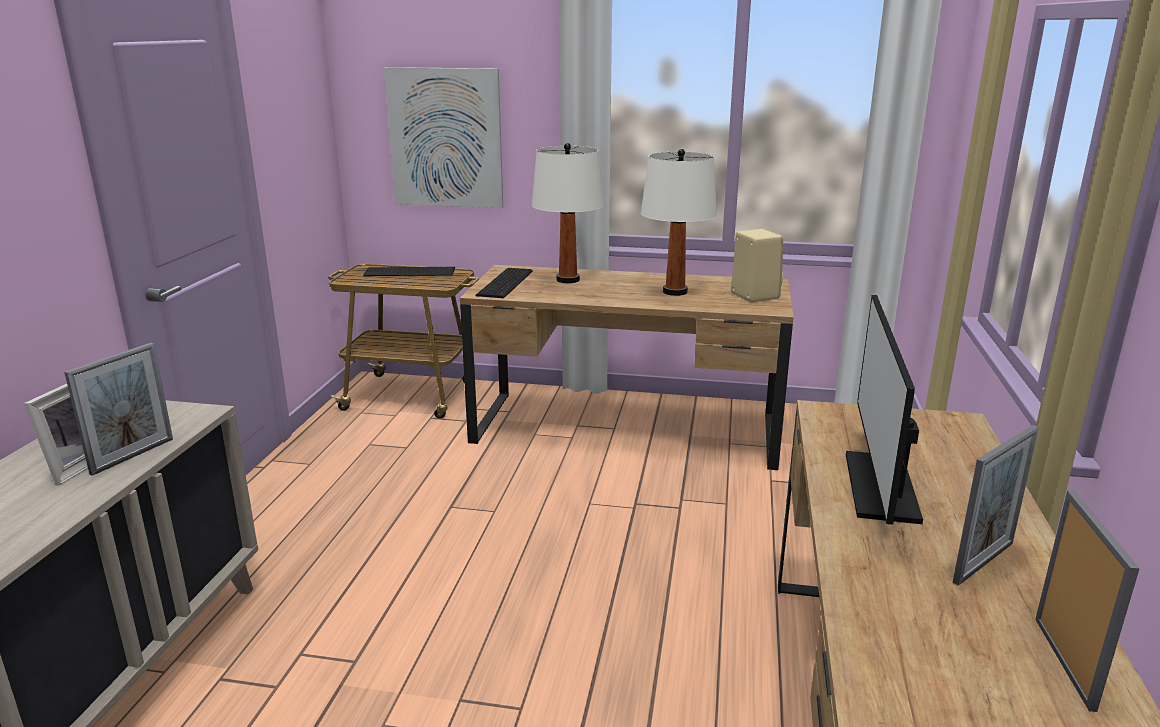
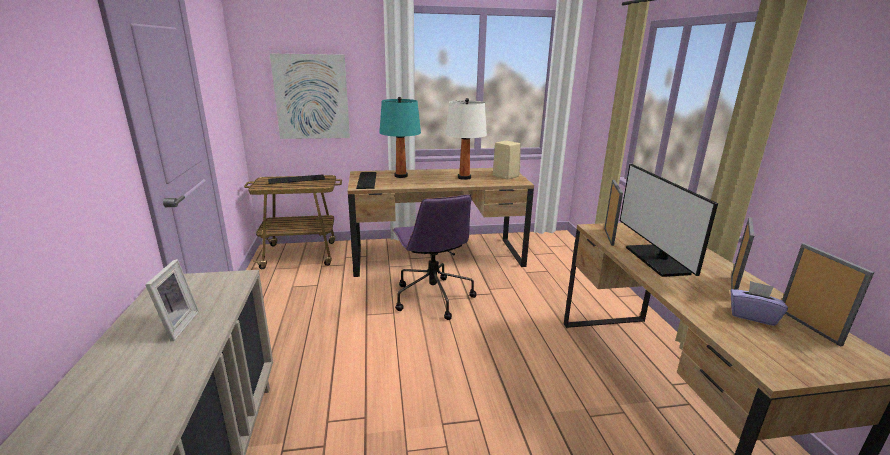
camera: 20 degrees left, 0 degrees up
picture frame [64,343,173,476] -> picture frame moved to [604,180,623,246]
white table lamp [532,143,604,283] -> turquoise table lamp [379,97,421,178]
none -> purple office chair [392,194,477,320]
none -> purple tissue box [730,281,788,326]

